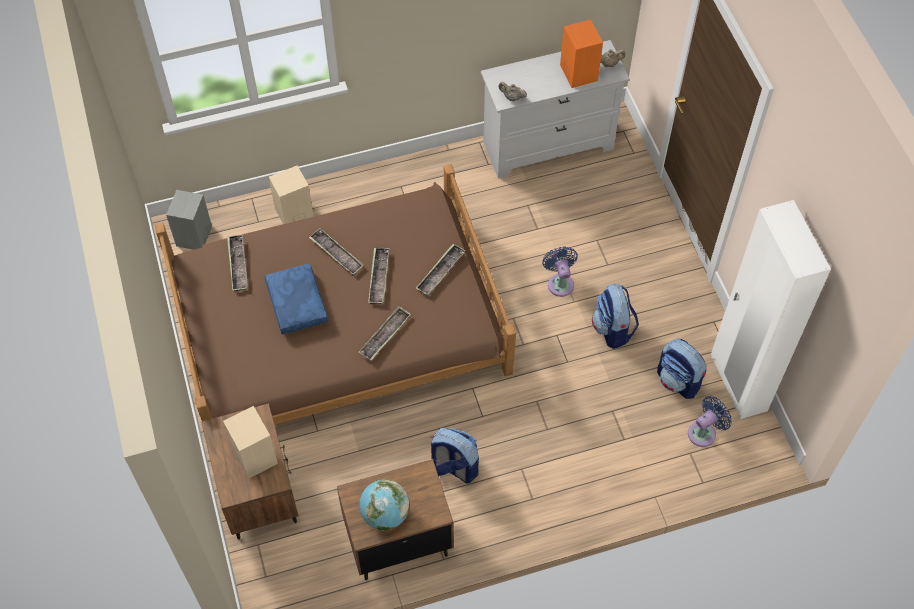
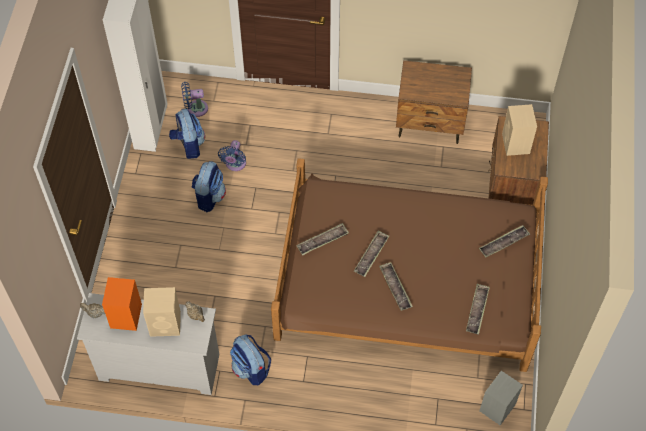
camera: 155 degrees left, 0 degrees up
blue pillow [265,263,328,335] -> none
beige speaker [269,165,314,224] -> beige speaker moved to [143,287,181,337]
tray [359,306,411,361] -> tray moved to [479,225,530,257]
globe [359,479,410,531] -> none
backpack [430,428,479,483] -> backpack moved to [230,334,271,385]
blue fan [542,247,578,297] -> blue fan moved to [218,140,246,171]

